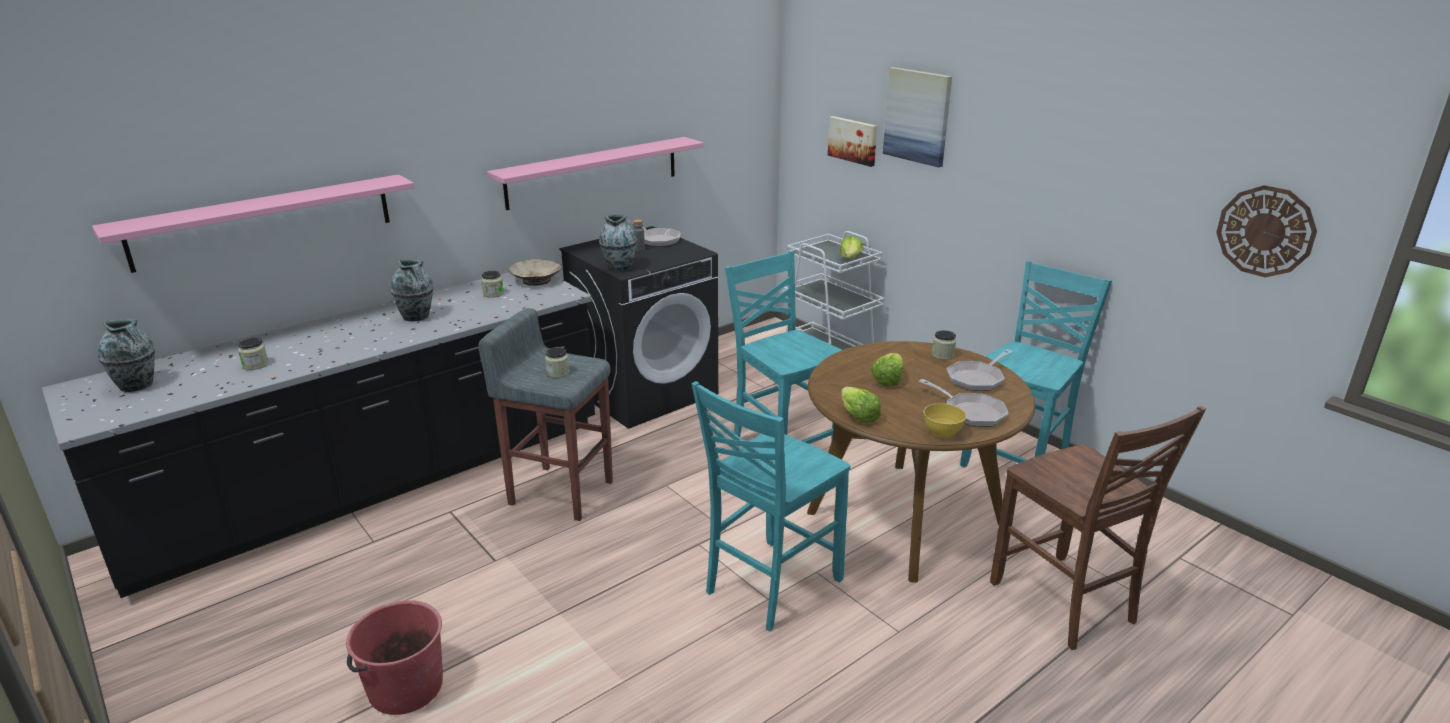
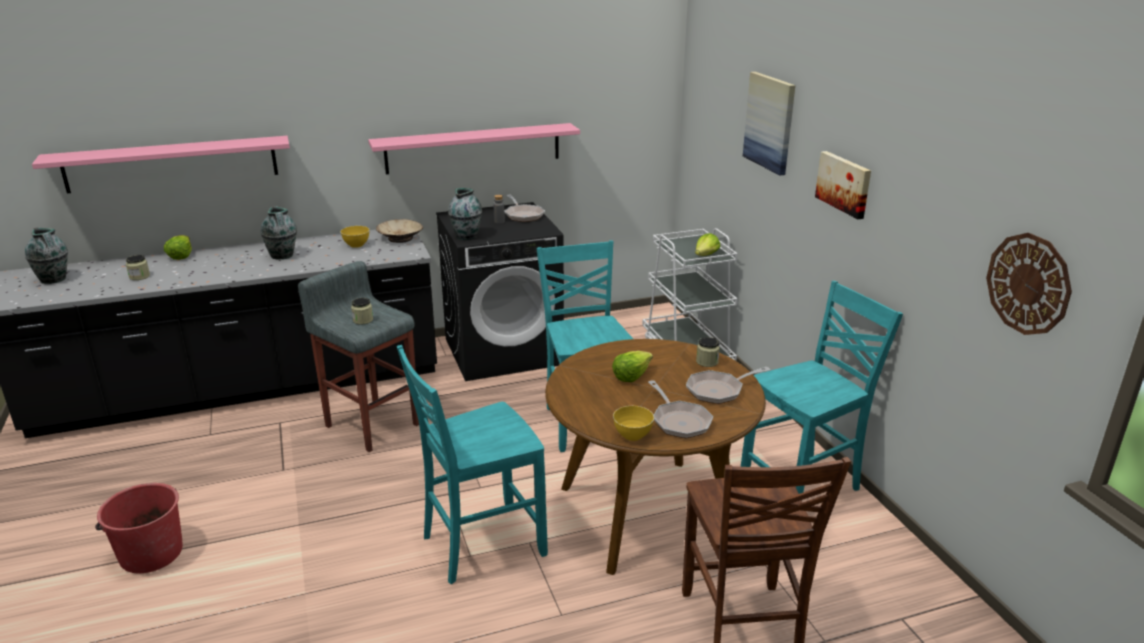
camera: 20 degrees right, 0 degrees up
jar [481,271,504,298] -> yellow bowl [341,226,370,248]
picture [828,116,877,167] -> picture moved to [815,151,871,219]
lettuce [841,387,881,423] -> lettuce moved to [164,235,192,260]

